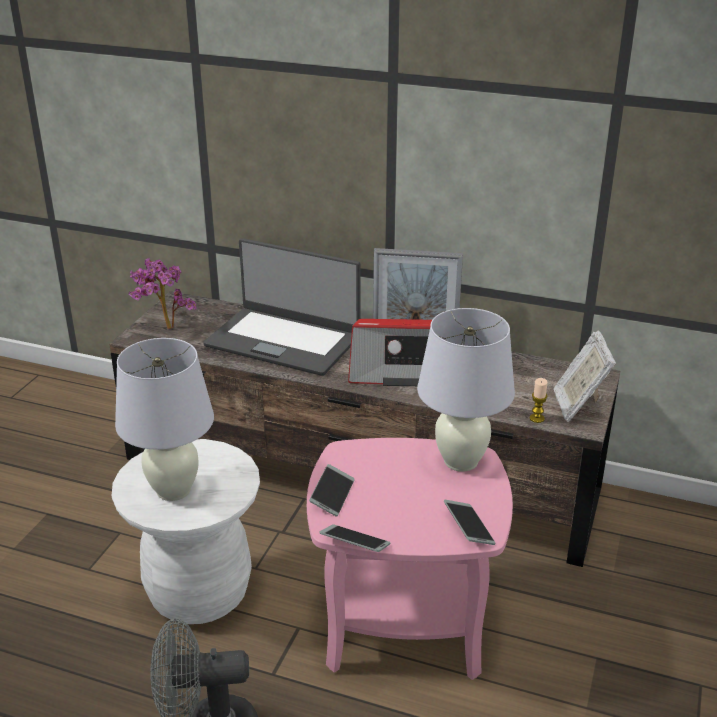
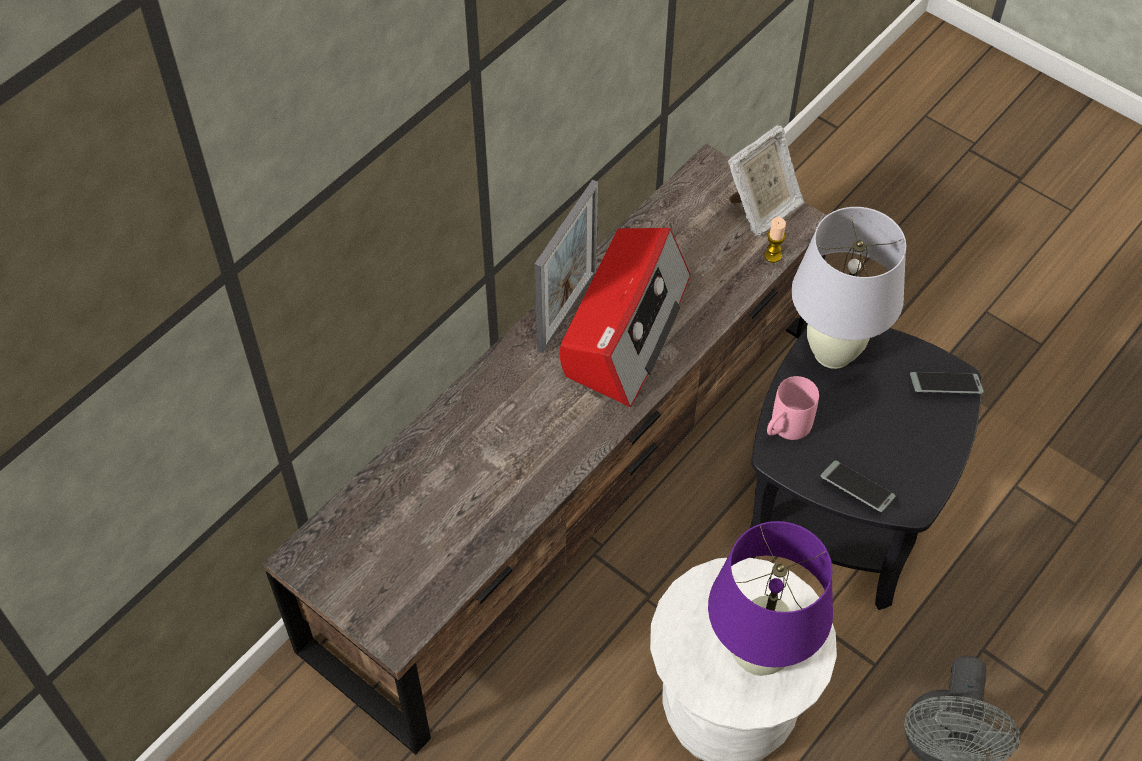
camera: 70 degrees left, 25 degrees up
white table lamp [115,338,214,501] -> purple table lamp [708,521,833,676]
potted plant [129,258,197,329] -> none
laptop [203,238,360,376] -> none
pink side table [307,438,513,680] -> black side table [750,328,982,610]
phone [320,524,390,552] -> none
picture frame [553,331,616,422] -> picture frame turned 60 degrees counterclockwise [728,125,804,236]
none -> pink mug [767,376,819,440]

